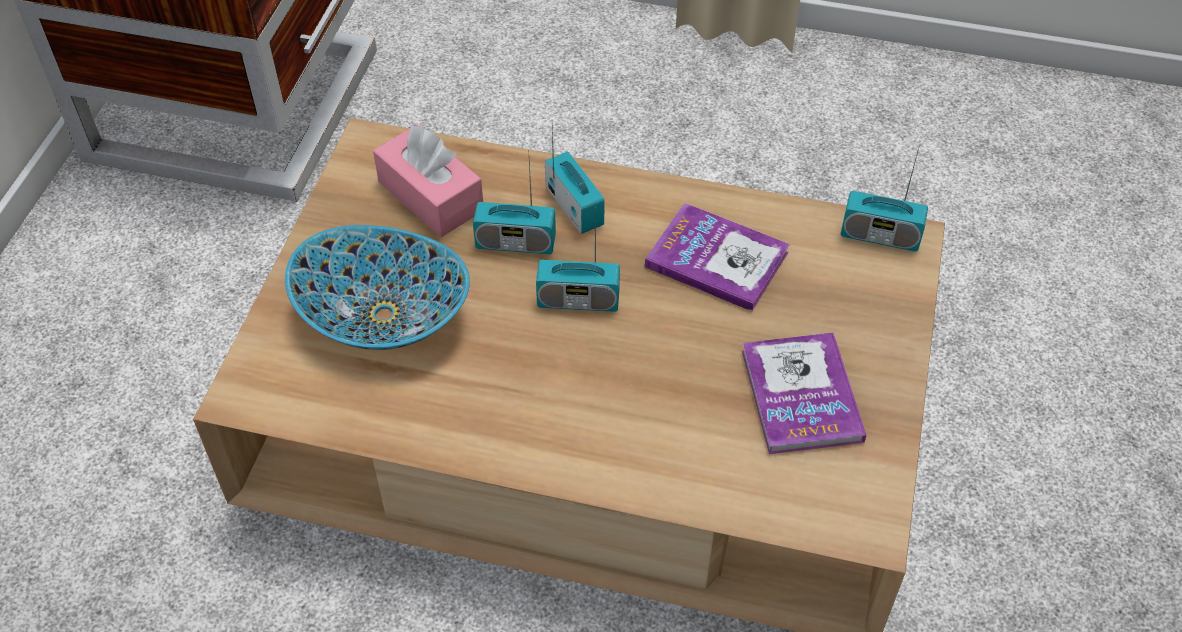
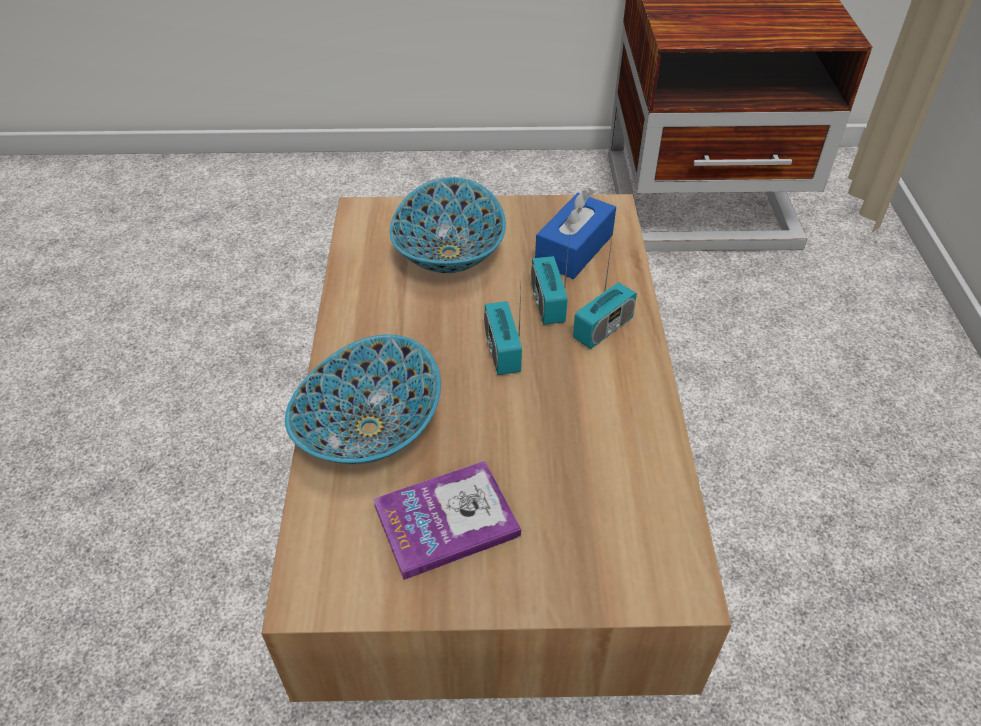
camera: 75 degrees right, 5 degrees down
pink tissue box [373,124,483,237] -> blue tissue box [535,188,616,279]
book [645,203,790,311] -> none
radio [841,145,928,252] -> none
none -> bowl [285,334,441,464]

